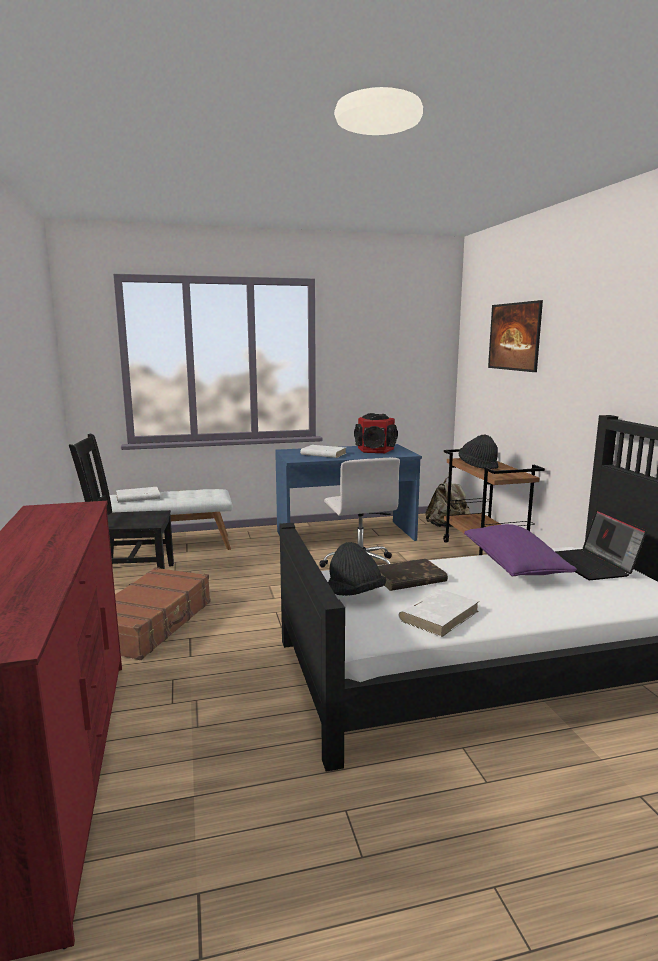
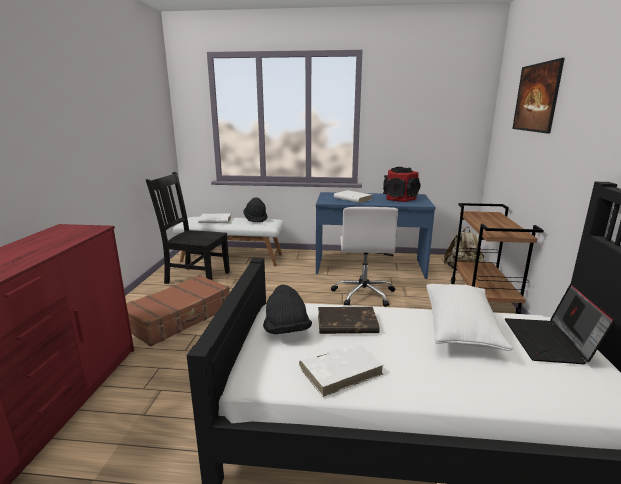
camera: 20 degrees right, 5 degrees up
black hat [459,435,499,469] -> black hat moved to [243,197,267,222]
purple pillow [464,524,577,576] -> white pillow [426,284,513,351]

